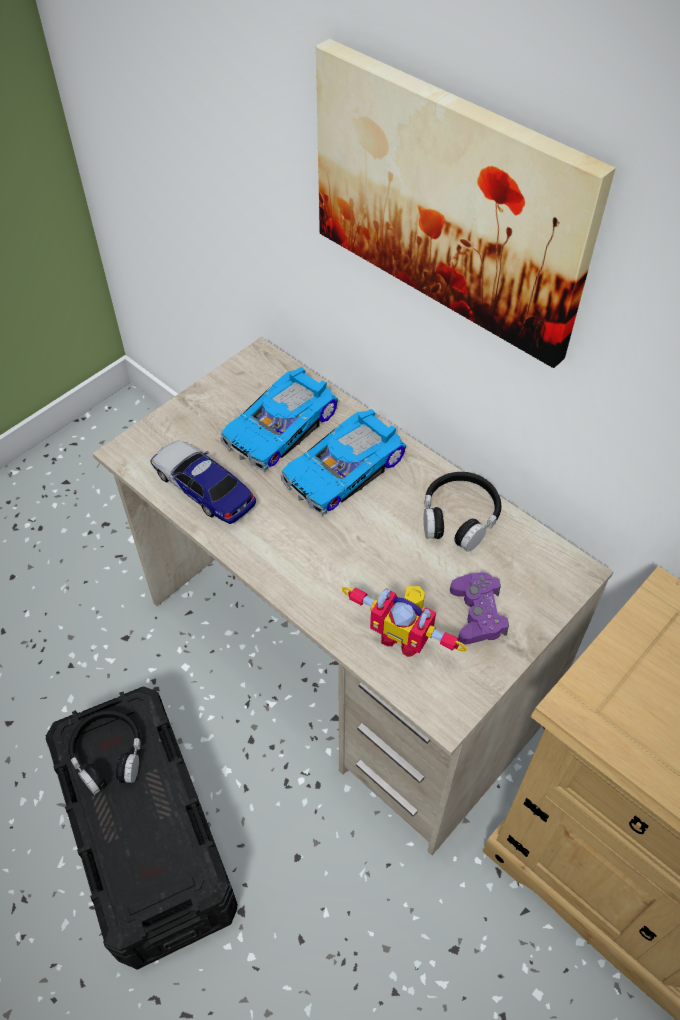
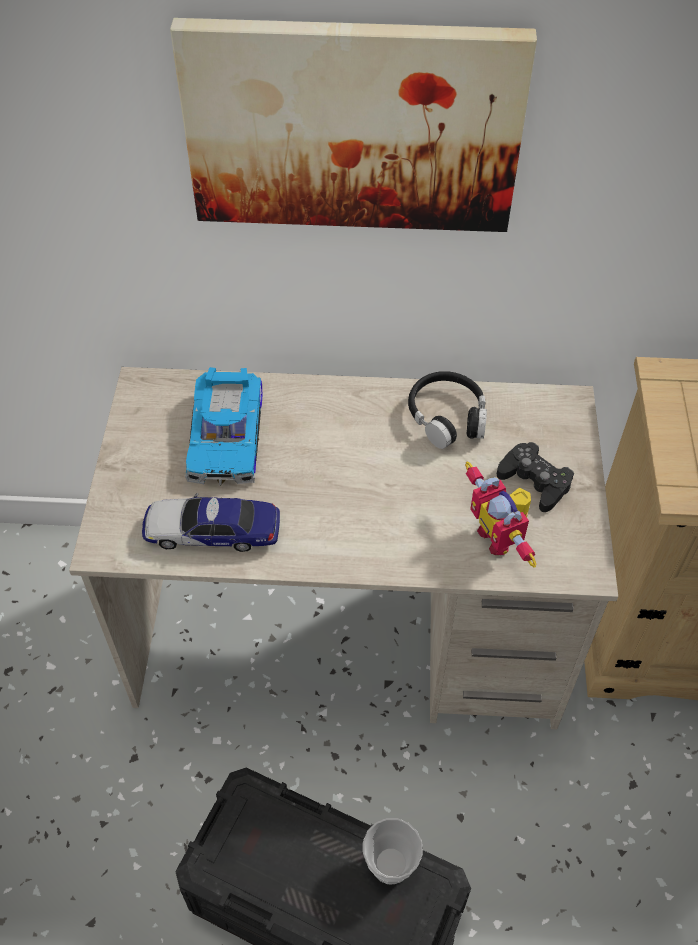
camera: 40 degrees left, 0 degrees up
black headphones [68,710,141,795] -> none
toy car [281,409,406,516] -> none
toy robot [342,586,467,657] -> toy robot turned 75 degrees clockwise [465,461,537,568]
purple game controller [450,572,509,644] -> black game controller [497,442,574,512]
none -> cup [363,818,423,884]

